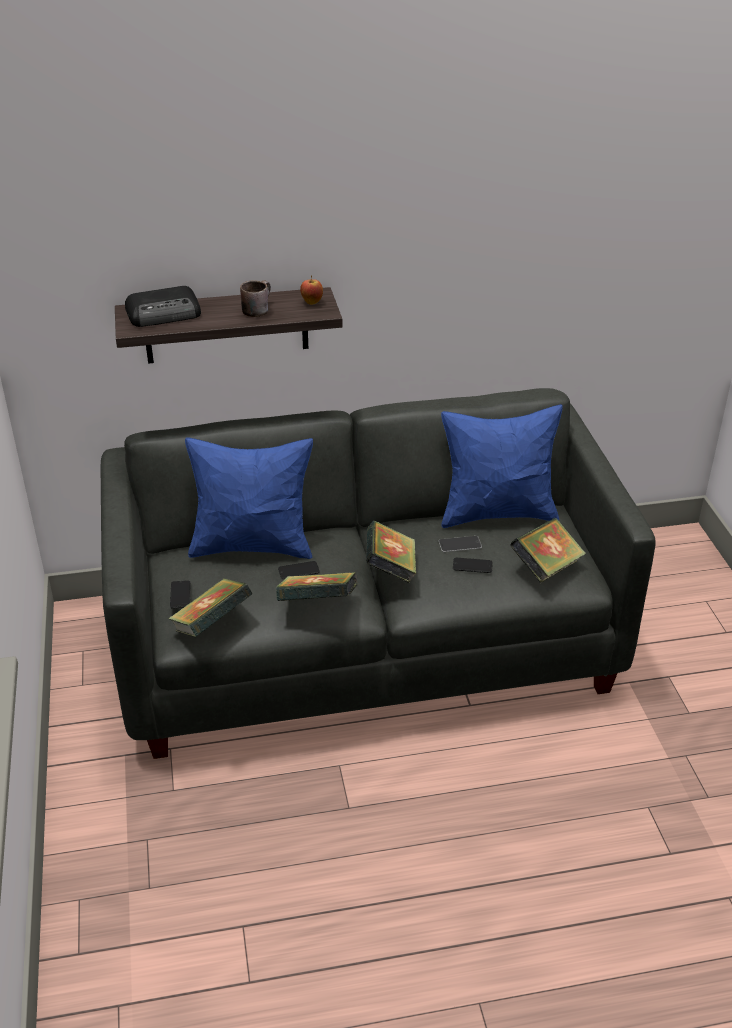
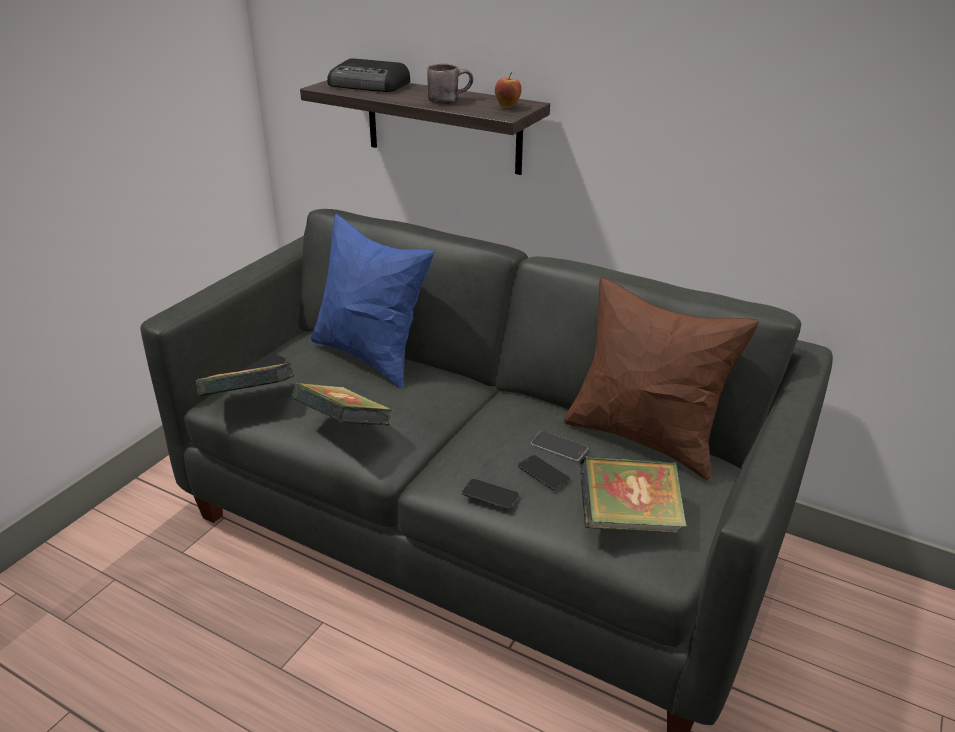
camera: 40 degrees right, 5 degrees down
phone [278,561,320,579] -> phone moved to [462,479,519,509]
book [366,521,416,583] -> none
blue pillow [441,404,563,528] -> brown pillow [563,277,759,480]

